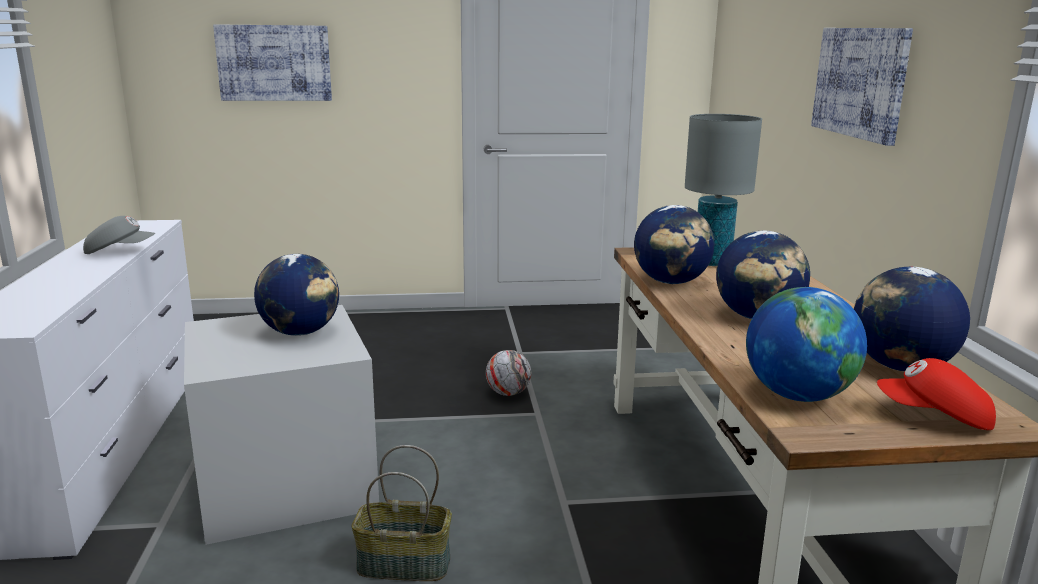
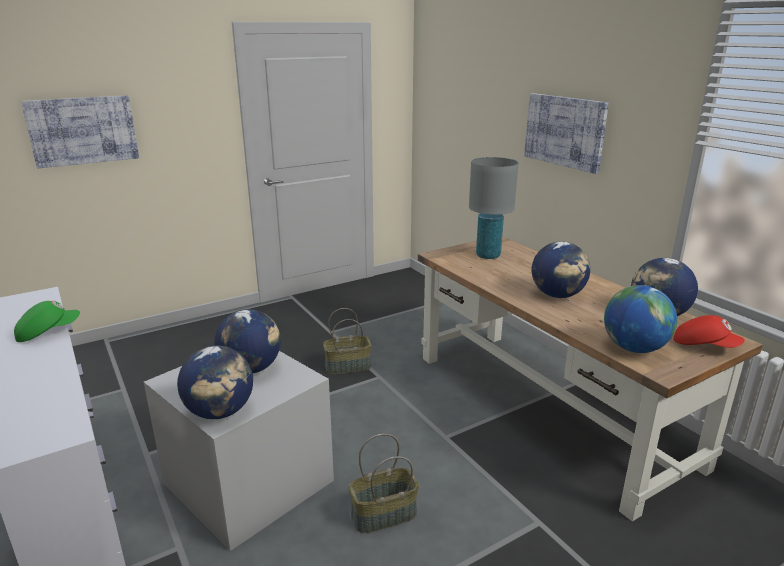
camera: 25 degrees left, 5 degrees up
grey cap [83,216,155,254] -> green cap [14,301,80,342]
football [486,350,531,396] -> basket [323,308,371,374]
globe [634,205,714,284] -> globe moved to [177,346,253,419]
red cap [877,358,996,430] -> red cap turned 135 degrees counterclockwise [673,315,745,348]

